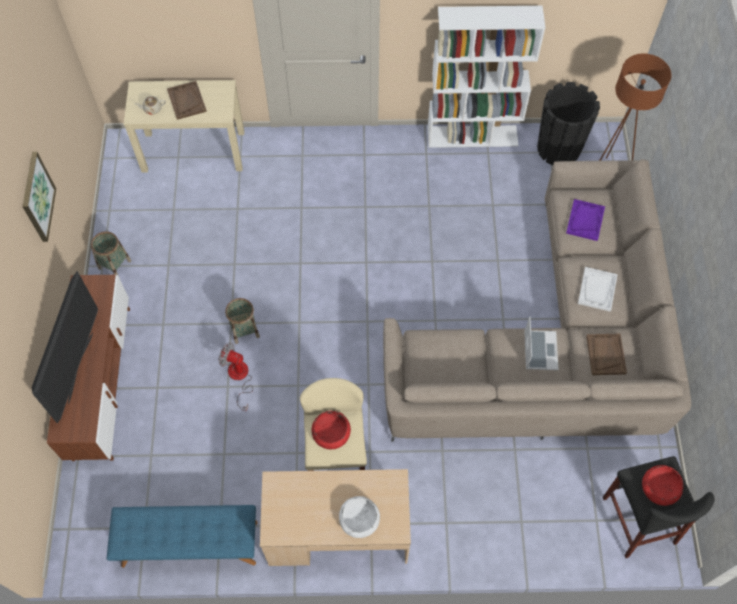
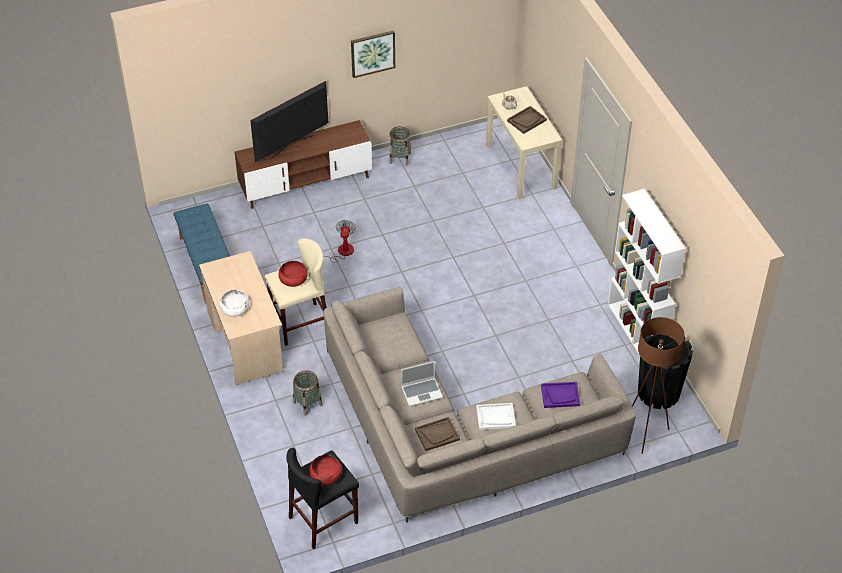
camera: 70 degrees right, 15 degrees down
television [32,271,98,423] -> television turned 150 degrees clockwise [250,81,329,162]
basket [225,298,260,344] -> basket moved to [293,370,323,416]

